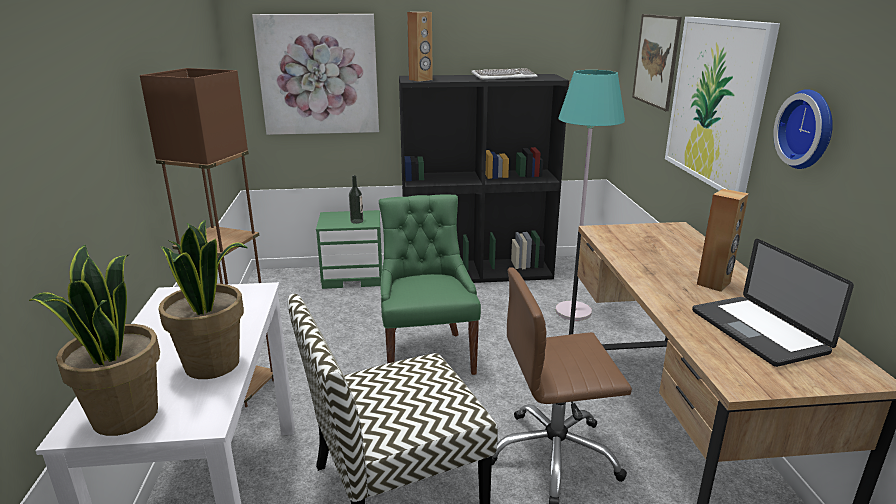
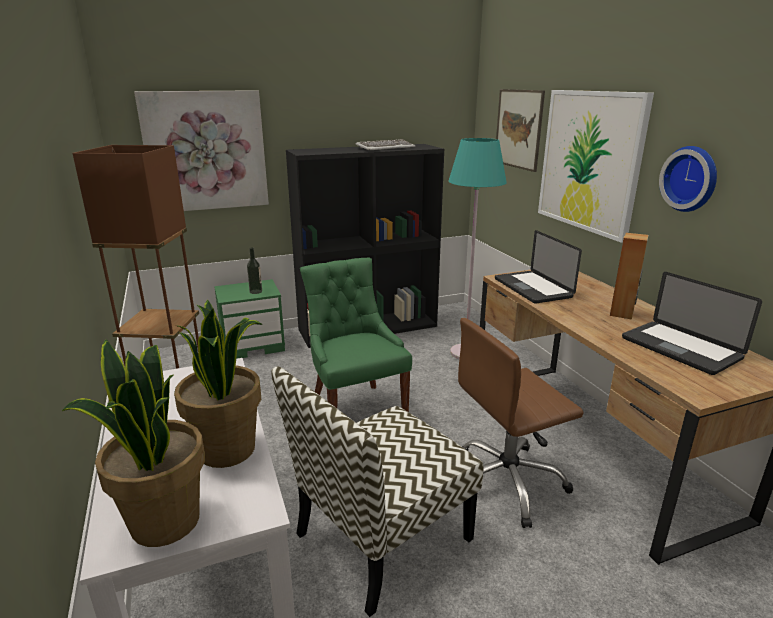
camera: 15 degrees left, 0 degrees up
brown speaker [407,12,433,82] -> none
none -> laptop [495,230,582,304]

